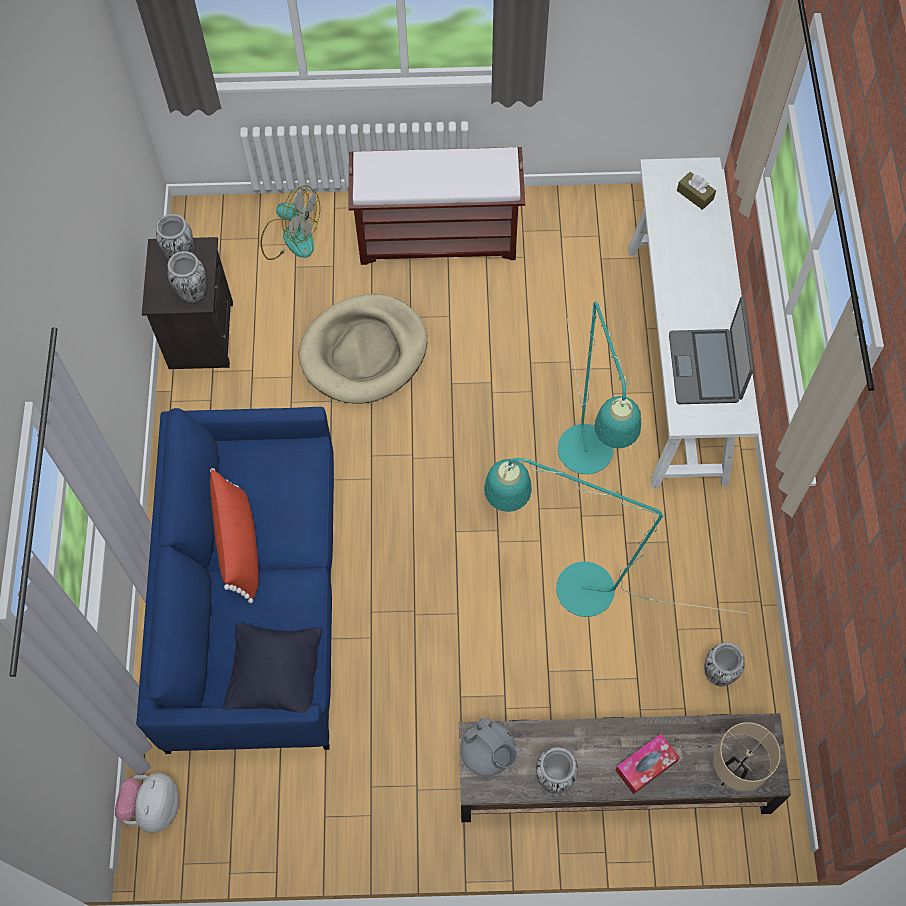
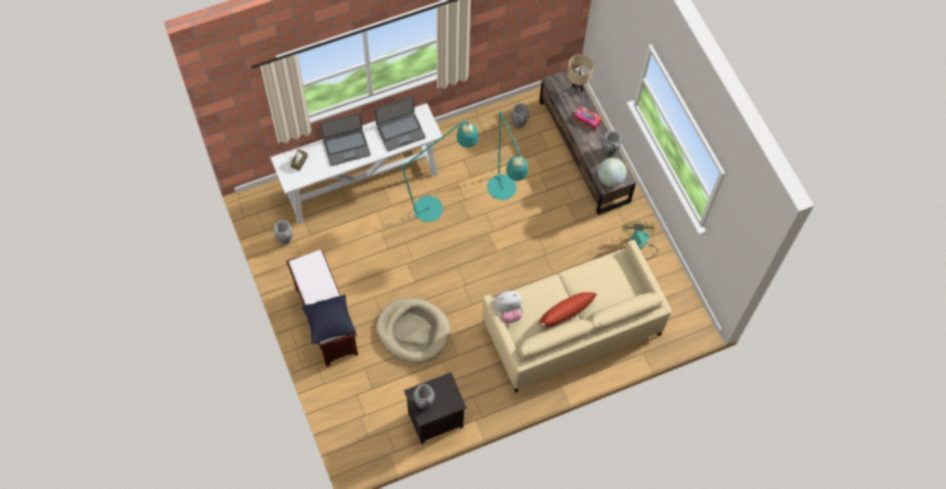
camera: 115 degrees left, 0 degrees up
plush toy [115,773,179,833] -> plush toy moved to [494,291,523,323]
blue sofa [136,407,334,754] -> beige sofa [482,240,672,392]
vase [167,251,206,303] -> vase moved to [274,220,292,245]
black pillow [223,622,322,713] -> black pillow moved to [302,295,356,344]
fan [260,185,320,260] -> fan moved to [622,221,658,260]
grey teapot [460,718,518,776] -> globe [598,158,627,187]
none -> laptop [320,112,371,166]

